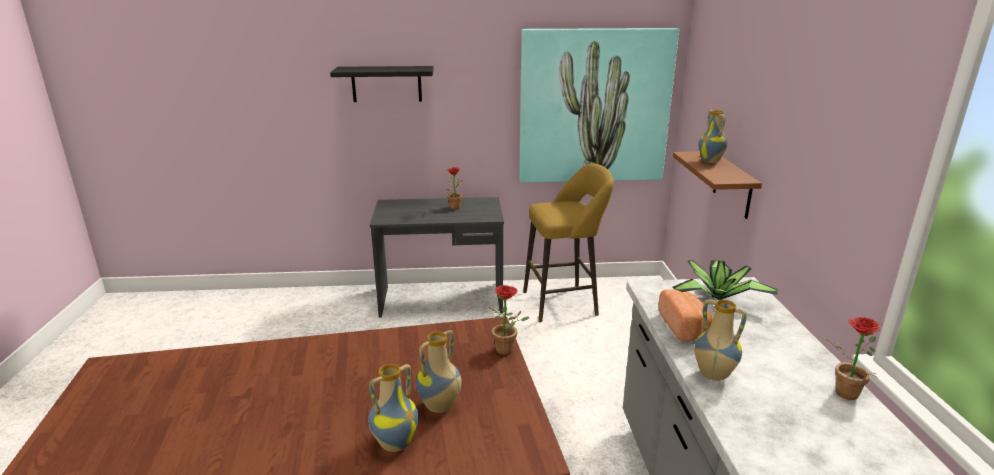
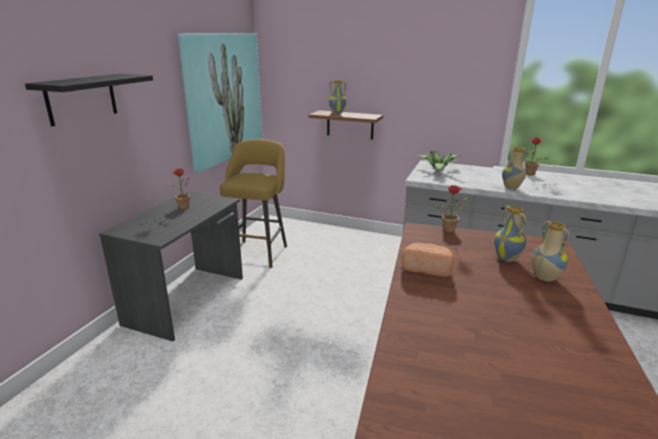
camera: 65 degrees left, 0 degrees up
bread [659,289,713,342] -> bread moved to [401,243,454,277]

